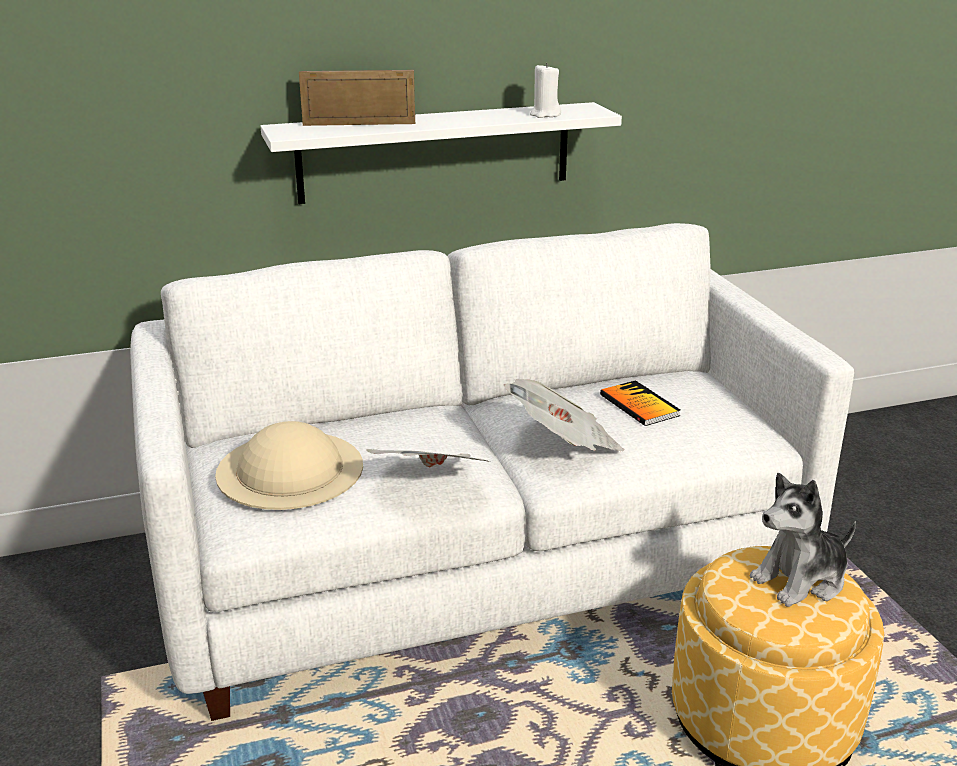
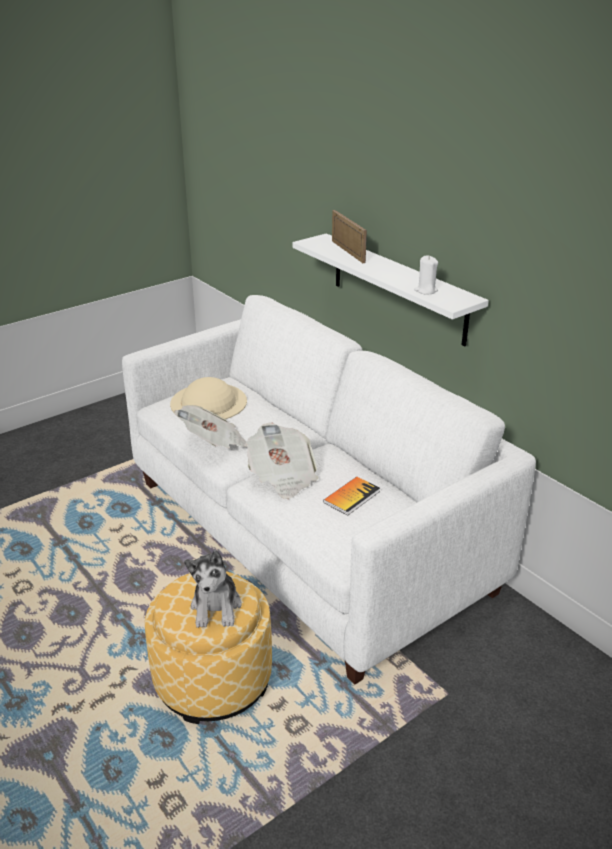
camera: 70 degrees right, 5 degrees up
plush toy [750,473,856,607] -> plush toy turned 135 degrees counterclockwise [184,550,242,628]

